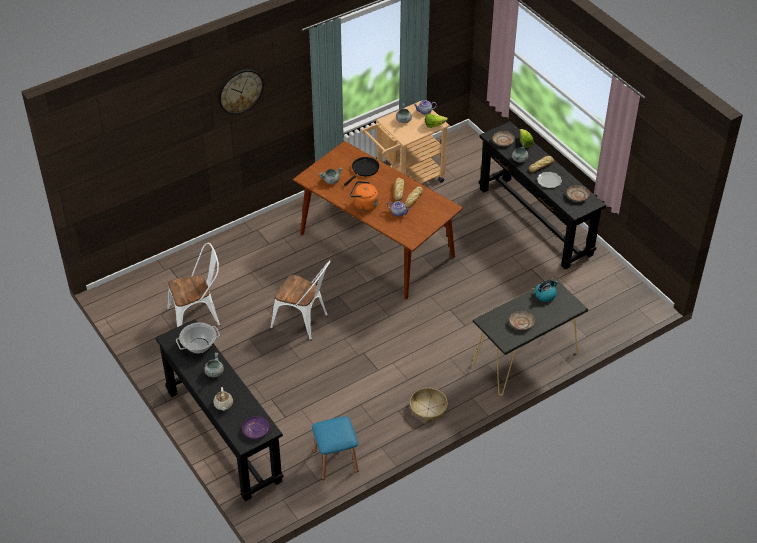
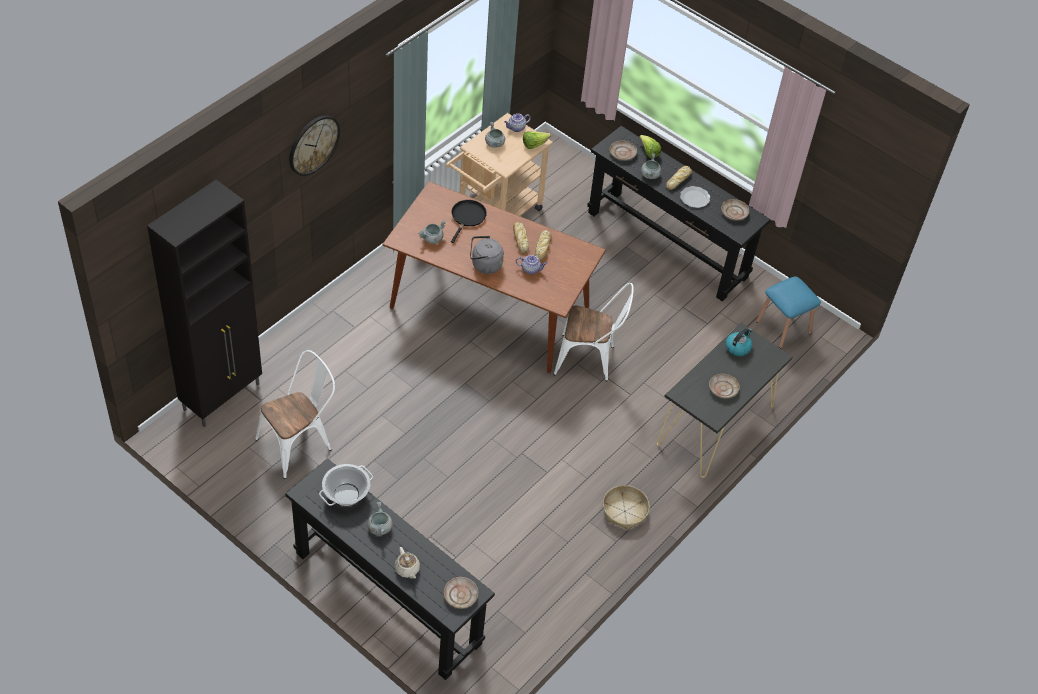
camera: 20 degrees left, 5 degrees up
purple plate [242,416,269,439] -> beige plate [444,577,478,609]
white chair [270,260,331,340] -> white chair moved to [553,283,634,381]
blue stool [312,416,359,480] -> blue stool moved to [756,276,821,348]
orange kettle [350,181,378,211] -> grey kettle [470,236,504,274]
none -> black cabinet [147,180,262,427]

